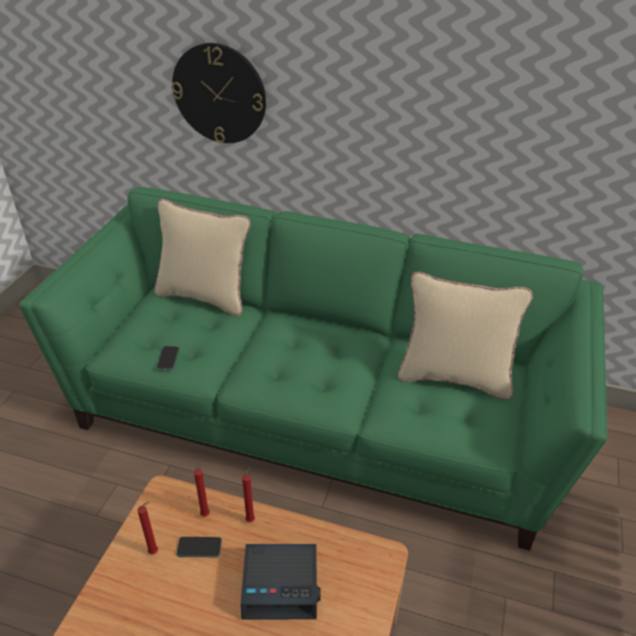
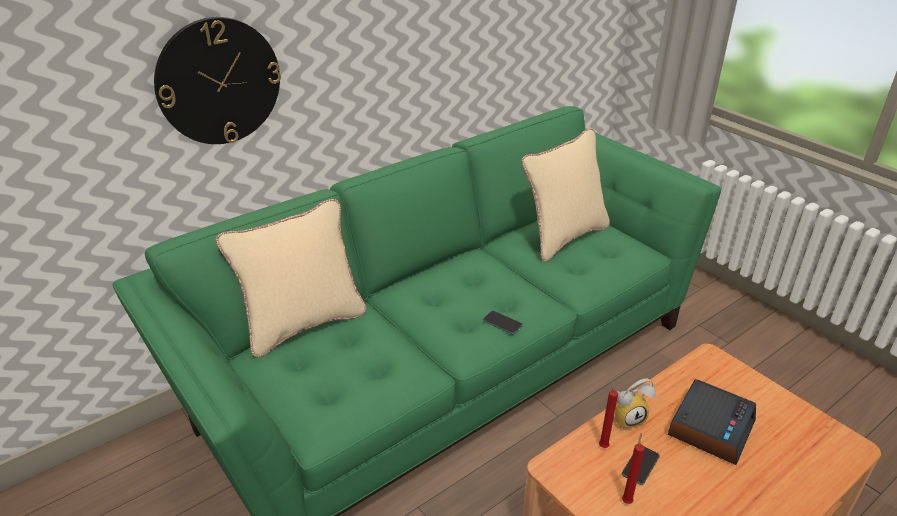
camera: 55 degrees left, 5 degrees down
phone [157,346,180,370] -> phone moved to [483,311,523,334]
red candle [242,466,255,522] -> alarm clock [615,378,656,430]

